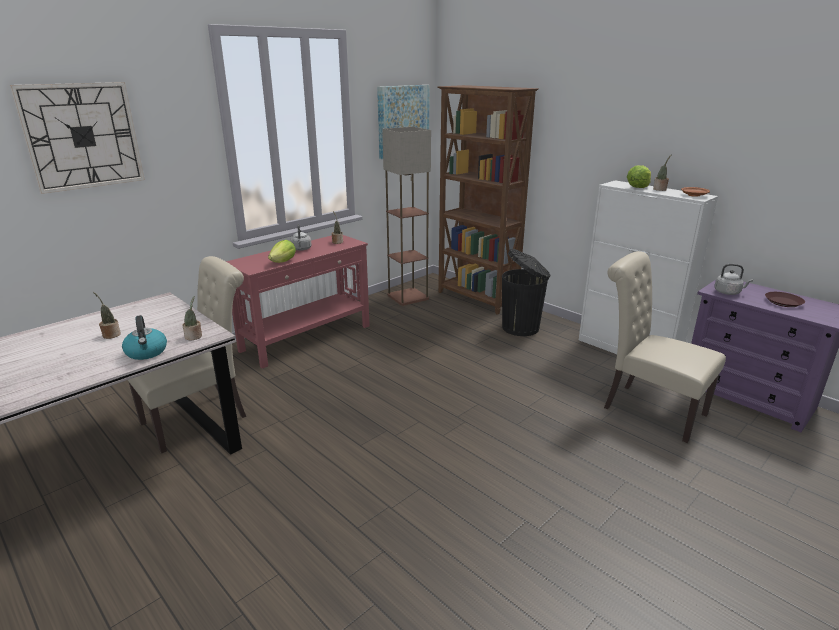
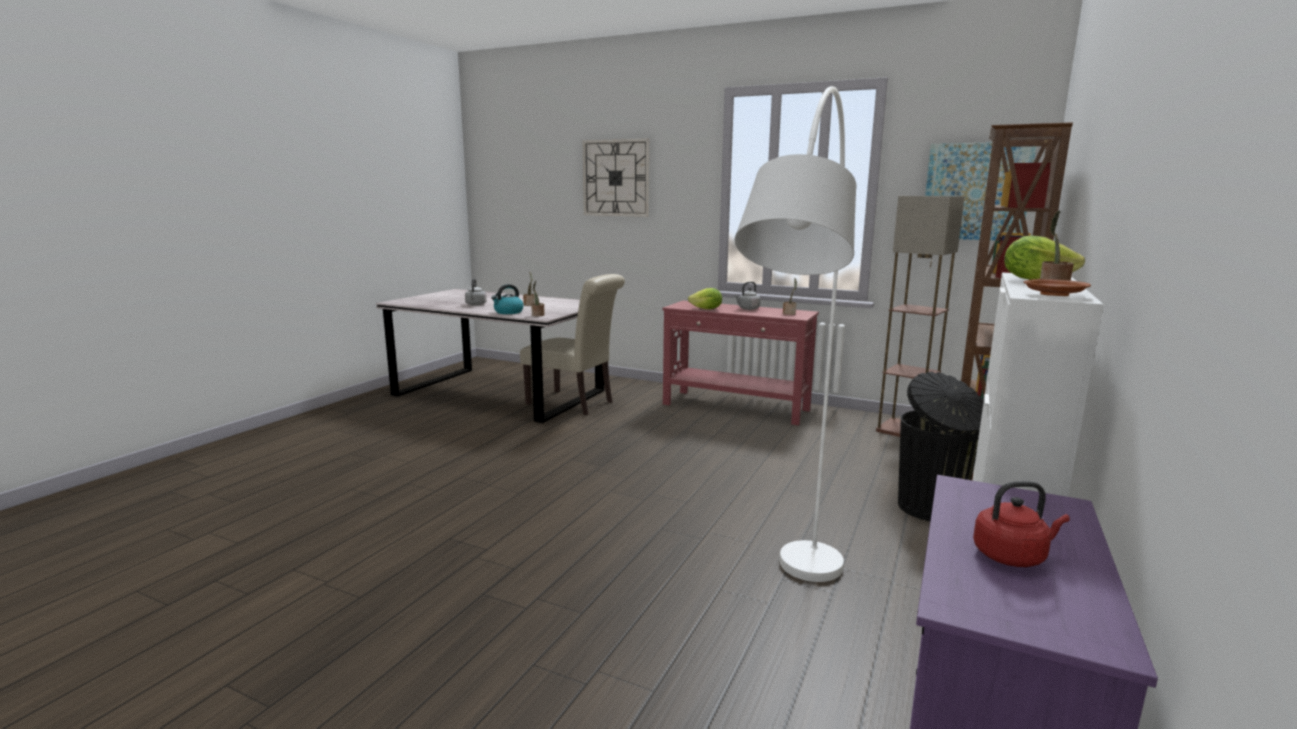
camera: 70 degrees right, 10 degrees down
beige chair [604,251,726,443] -> white floor lamp [735,86,856,582]
grey kettle [714,264,753,295] -> grey kettle moved to [465,278,487,305]
brown plate [765,292,805,307] -> red kettle [973,481,1070,567]

